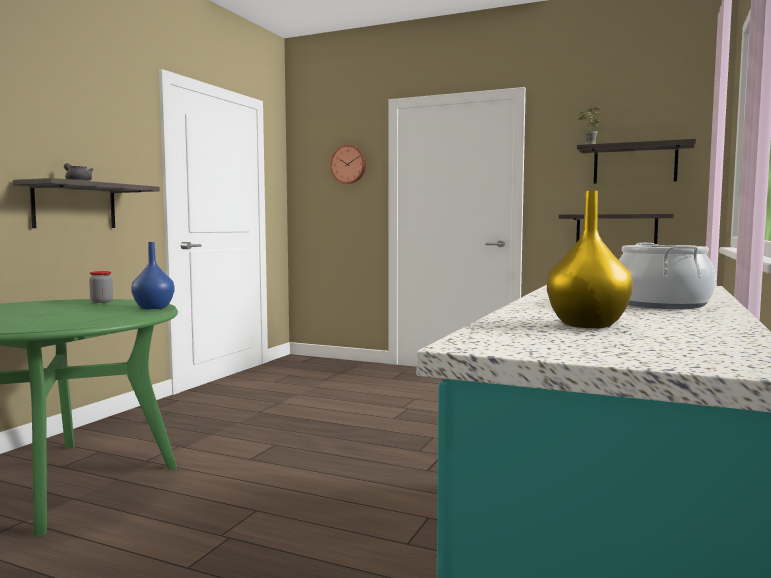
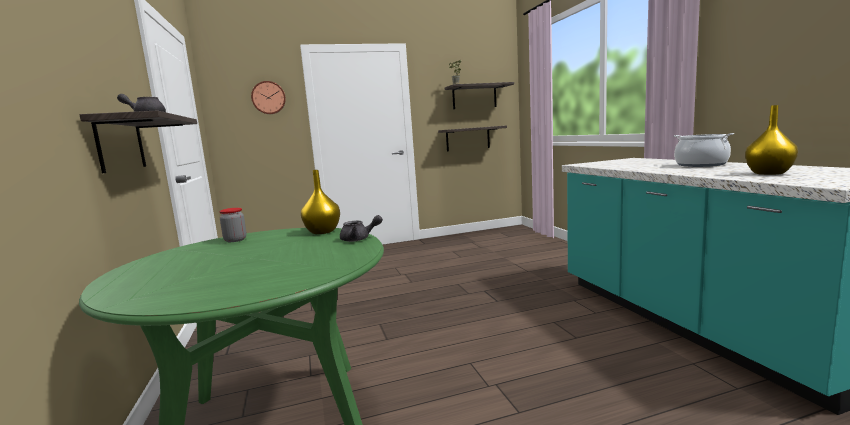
camera: 40 degrees left, 5 degrees up
blue vase [131,242,175,309] -> yellow vase [301,170,340,234]
none -> grey teapot [340,215,383,242]

